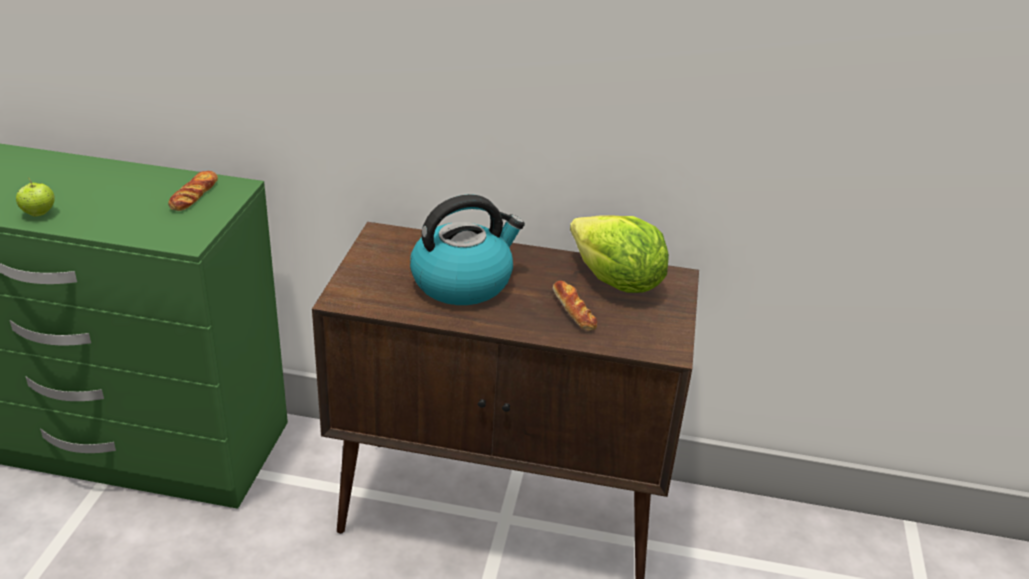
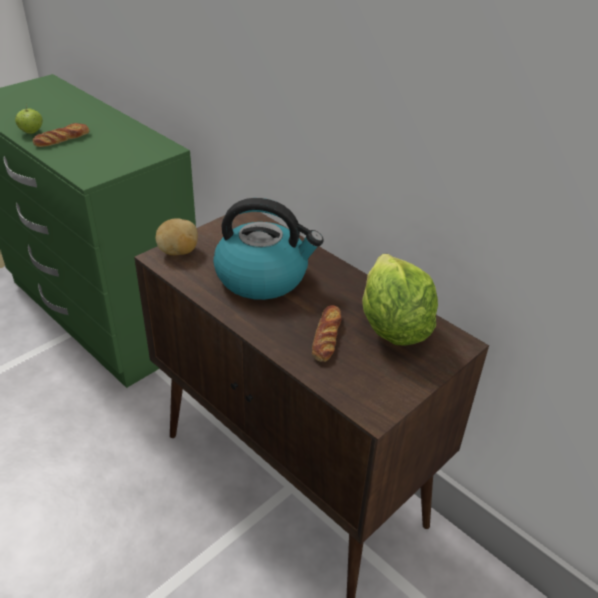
camera: 35 degrees right, 5 degrees up
bread [168,171,218,211] -> bread moved to [33,123,90,147]
none -> potato [156,218,198,255]

